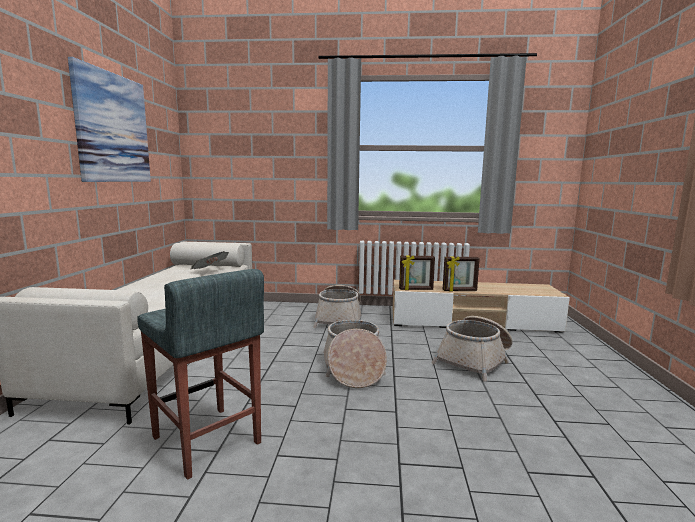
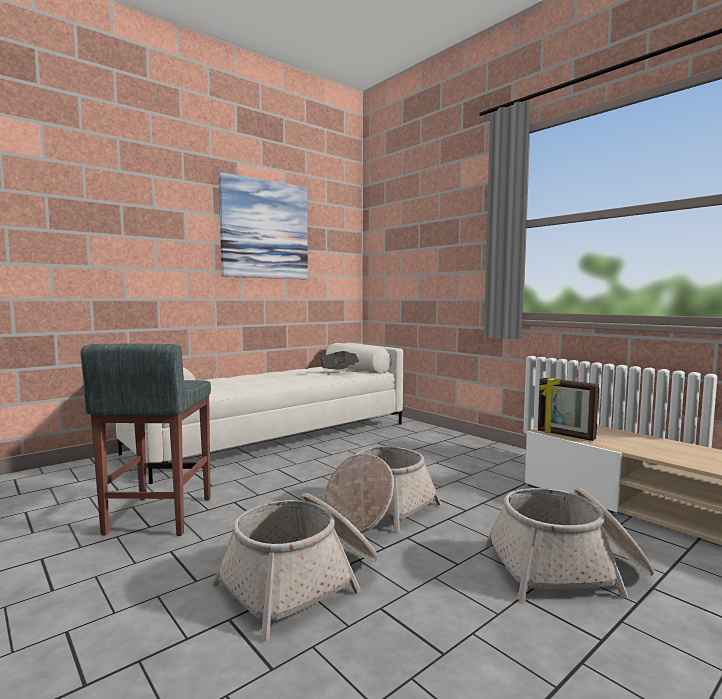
camera: 45 degrees right, 5 degrees down
basket [313,285,361,328] -> basket moved to [212,493,378,640]
picture frame [443,256,480,291] -> none

